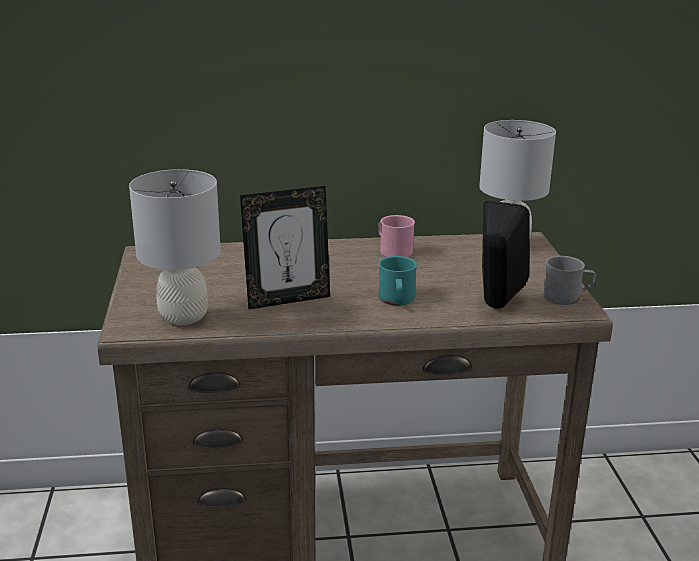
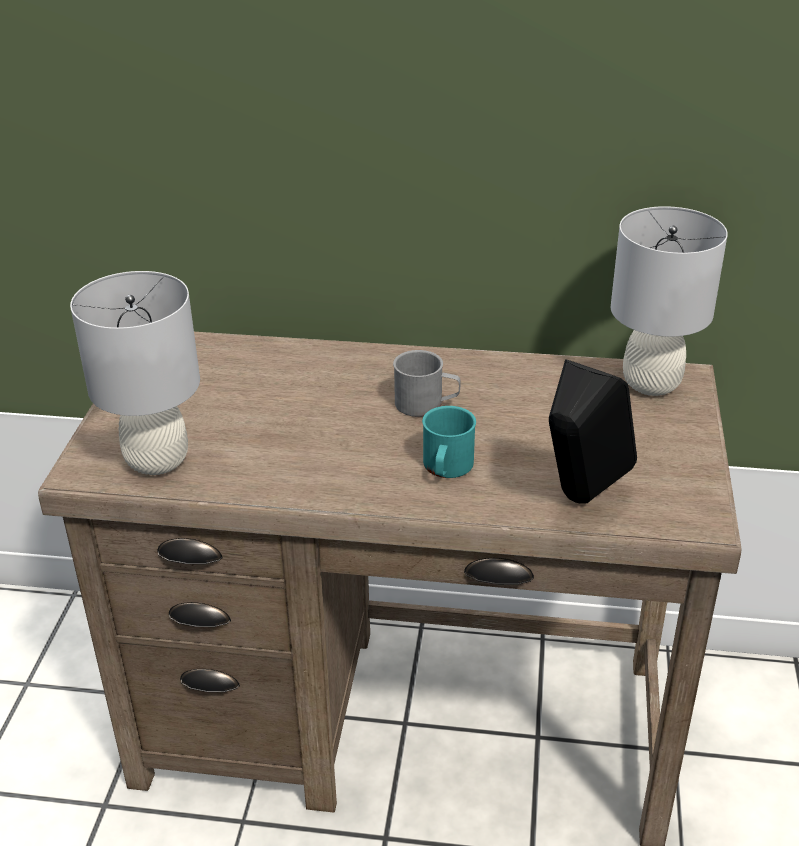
camera: 15 degrees right, 10 degrees up
picture frame [240,186,330,310] -> none
pink mug [378,215,415,257] -> none
grey mug [543,256,596,305] -> grey mug moved to [393,350,460,417]

